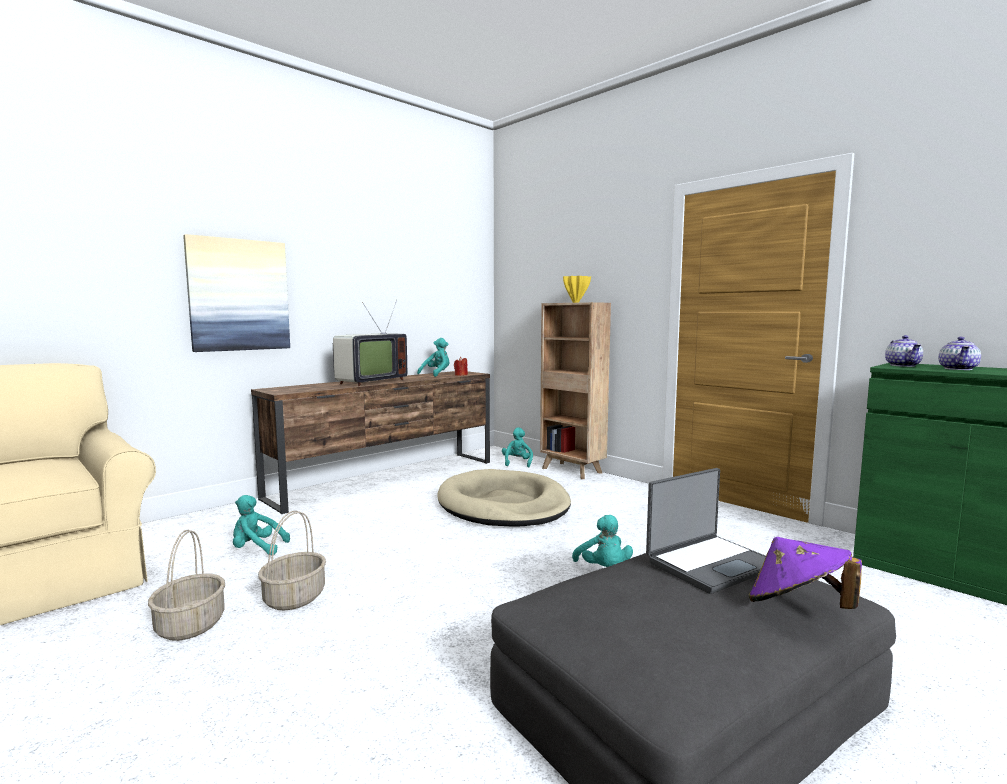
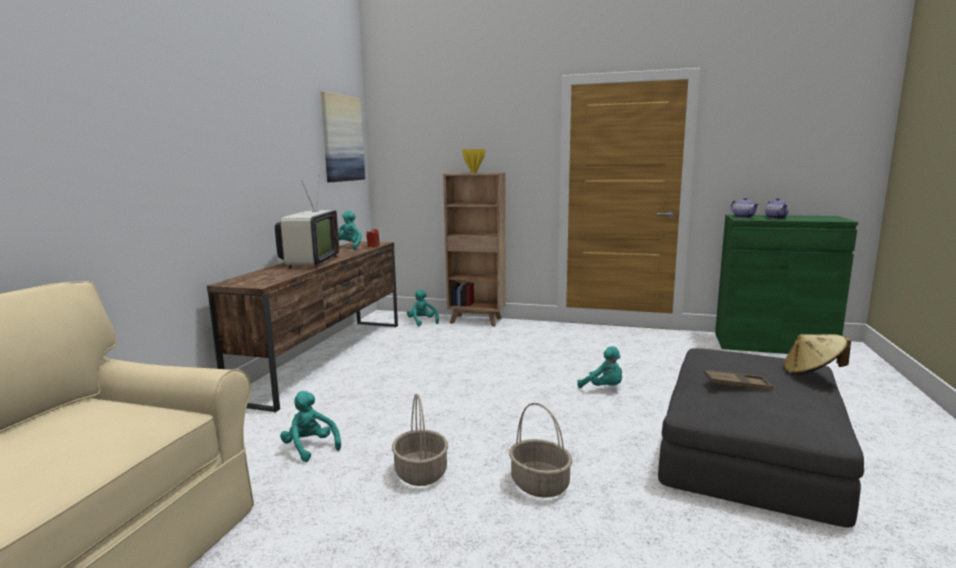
camera: 30 degrees left, 5 degrees up
basket [148,530,225,641] -> basket moved to [509,403,573,498]
picture [183,234,290,352] -> picture moved to [321,91,365,182]
turquoise plush toy [233,495,290,555] -> turquoise plush toy turned 75 degrees clockwise [280,391,341,462]
beige dog bed [437,469,571,527] -> none
laptop [646,468,766,594] -> none
purple hat [749,537,862,609] -> beige hat [783,334,851,375]
none -> brown tray [704,370,773,390]

